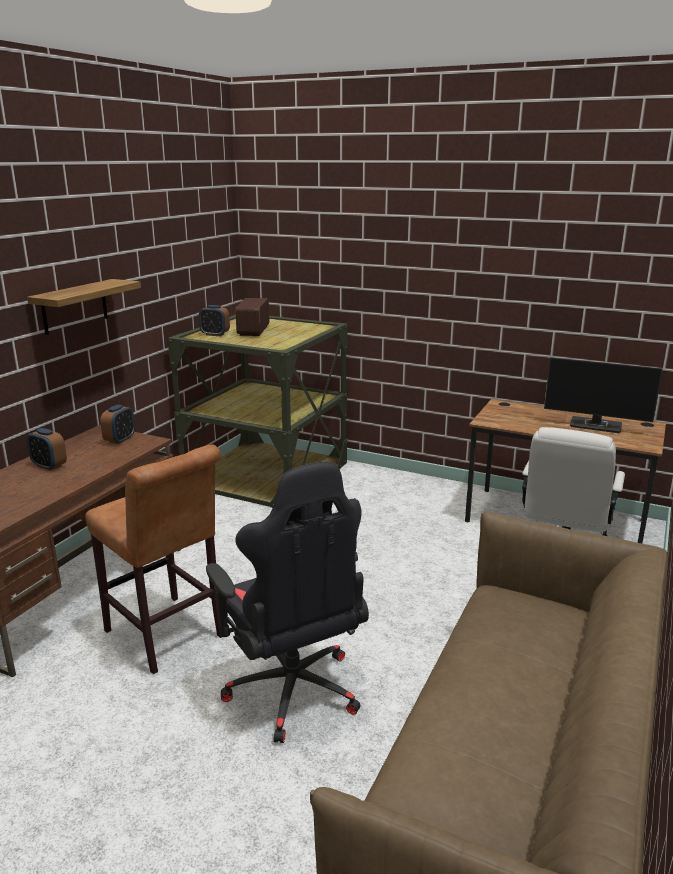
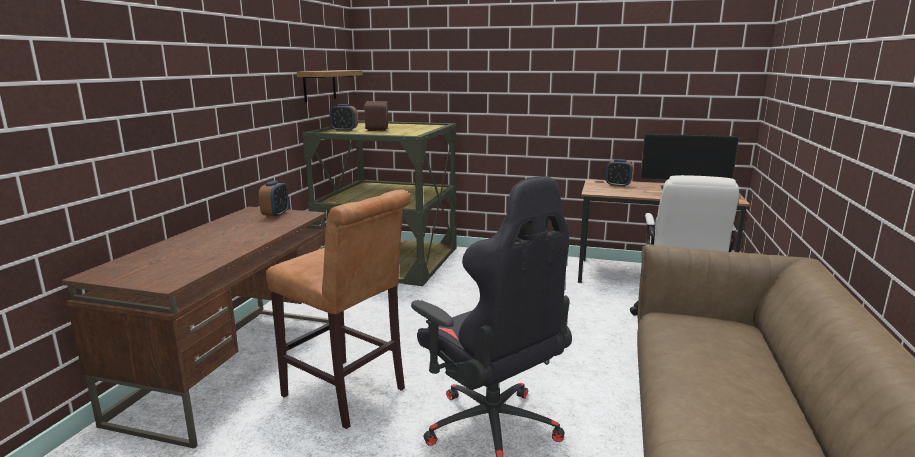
camera: 10 degrees left, 5 degrees down
shelf [27,279,141,335] -> shelf moved to [297,70,362,103]
alarm clock [27,428,67,471] -> alarm clock moved to [605,159,633,187]

